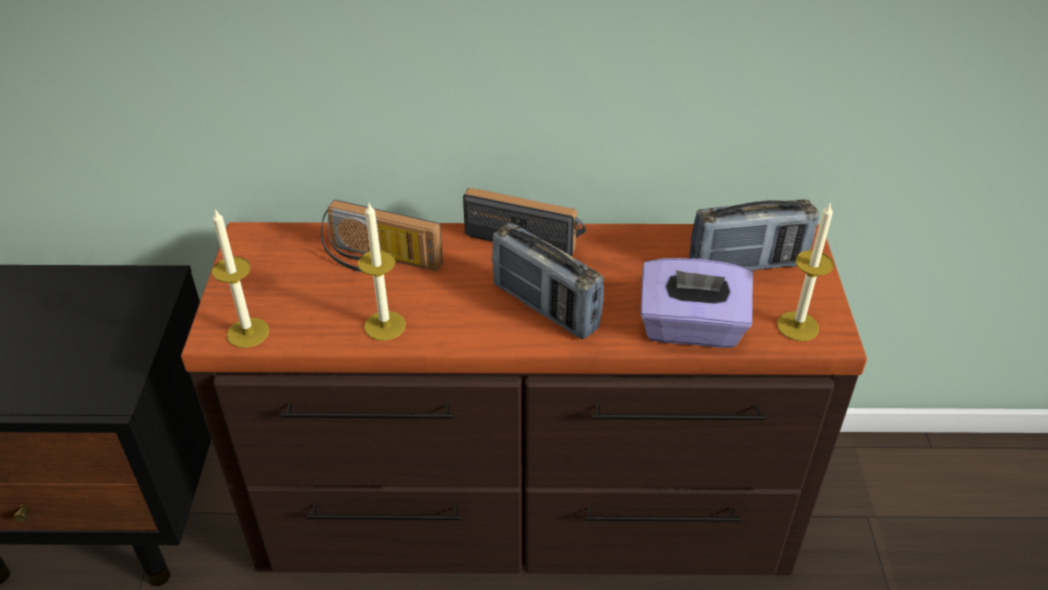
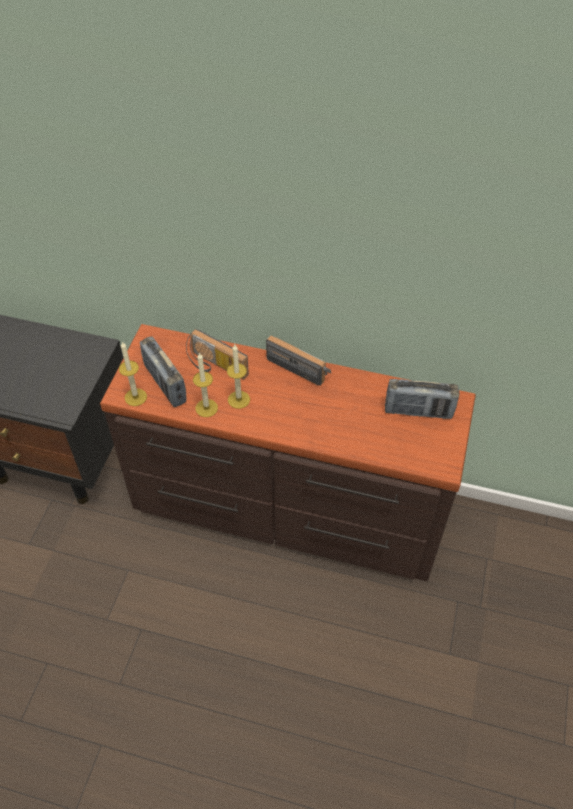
camera: 15 degrees right, 10 degrees up
radio [492,223,604,339] -> radio moved to [140,336,186,407]
purple tissue box [640,258,753,348] -> none
candle [777,204,834,341] -> candle moved to [227,345,250,409]

